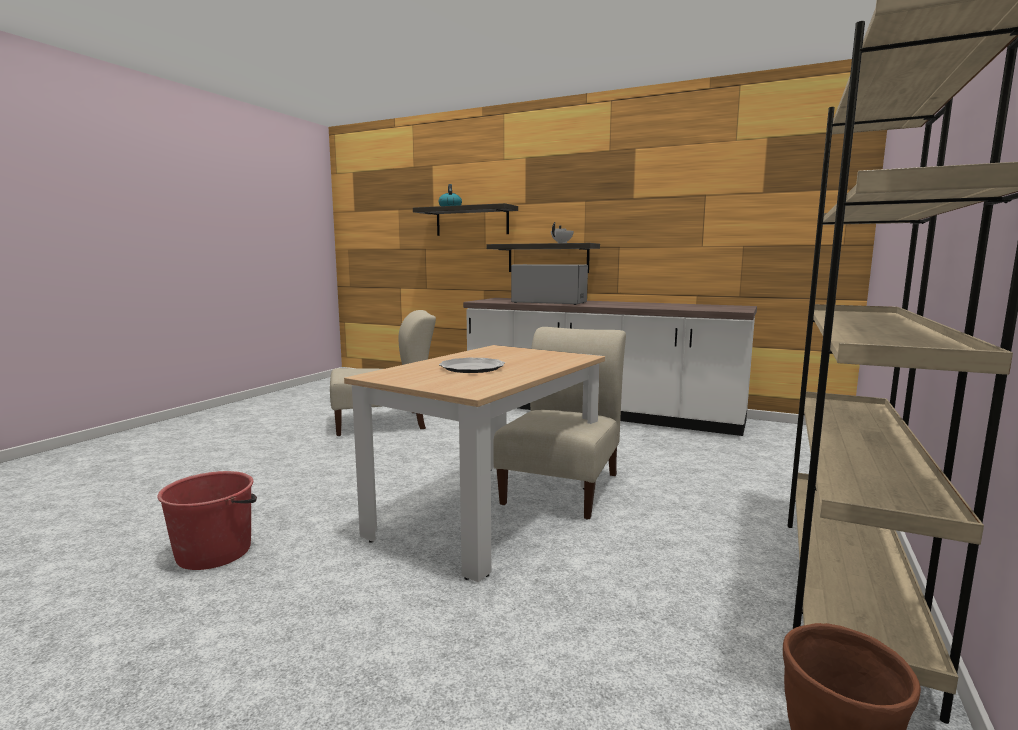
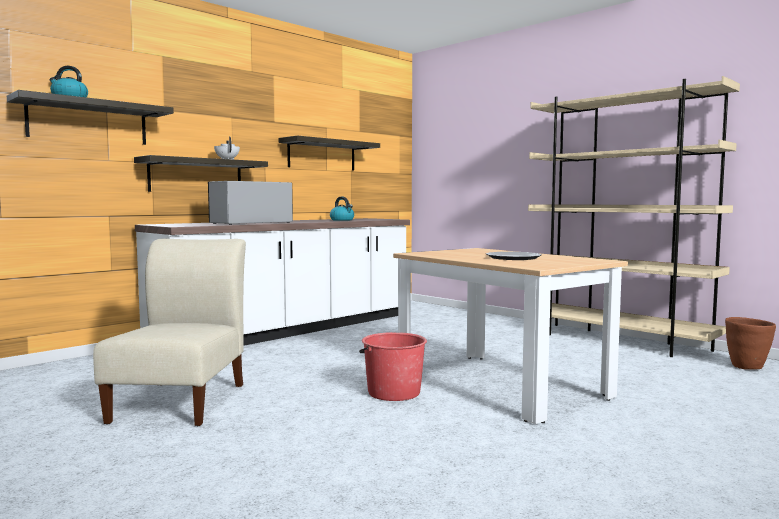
camera: 70 degrees left, 5 degrees down
red bucket [157,471,257,570] -> red bucket moved to [359,332,427,401]
beige chair [493,327,626,519] -> none
none -> shelf [278,135,380,170]
none -> kettle [330,197,354,221]

